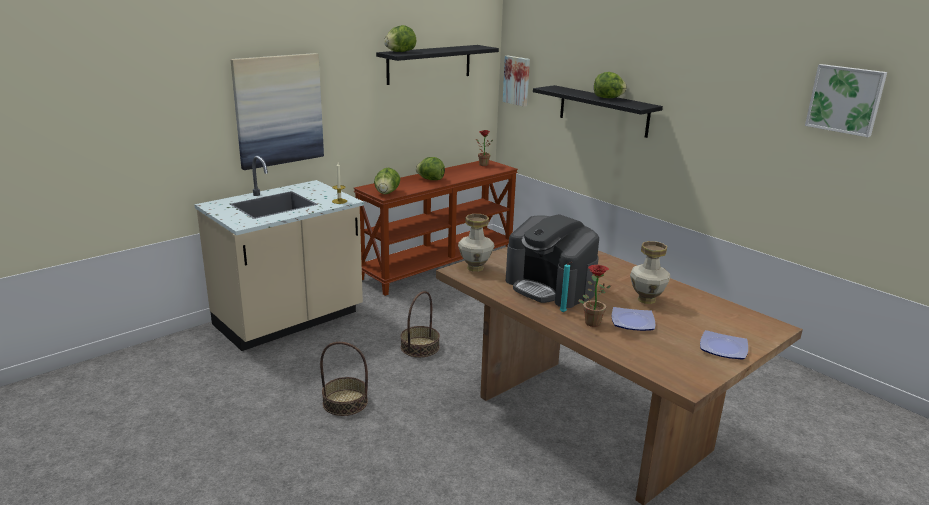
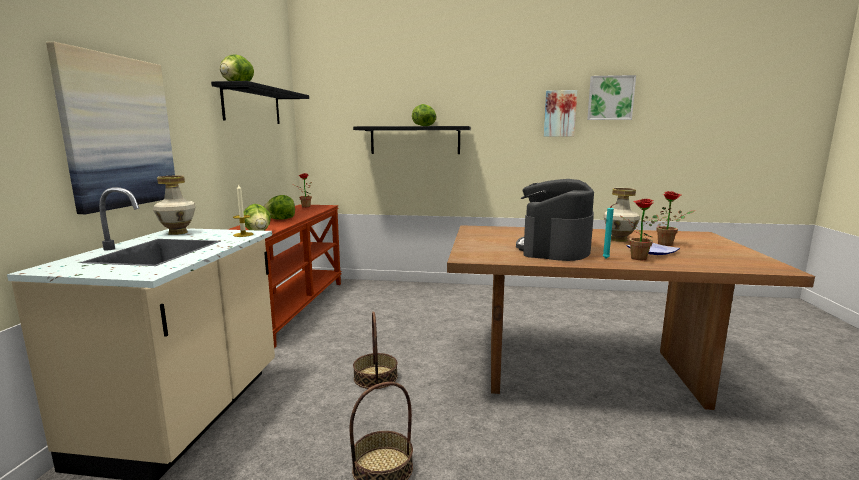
camera: 40 degrees left, 10 degrees down
vase [458,214,494,272] -> vase moved to [153,176,196,235]
picture [503,56,530,107] -> picture moved to [544,90,577,137]
coffee machine [506,214,599,308] -> coffee machine turned 105 degrees clockwise [516,179,594,261]
plate [700,330,748,359] -> none
none -> potted plant [653,191,694,246]

